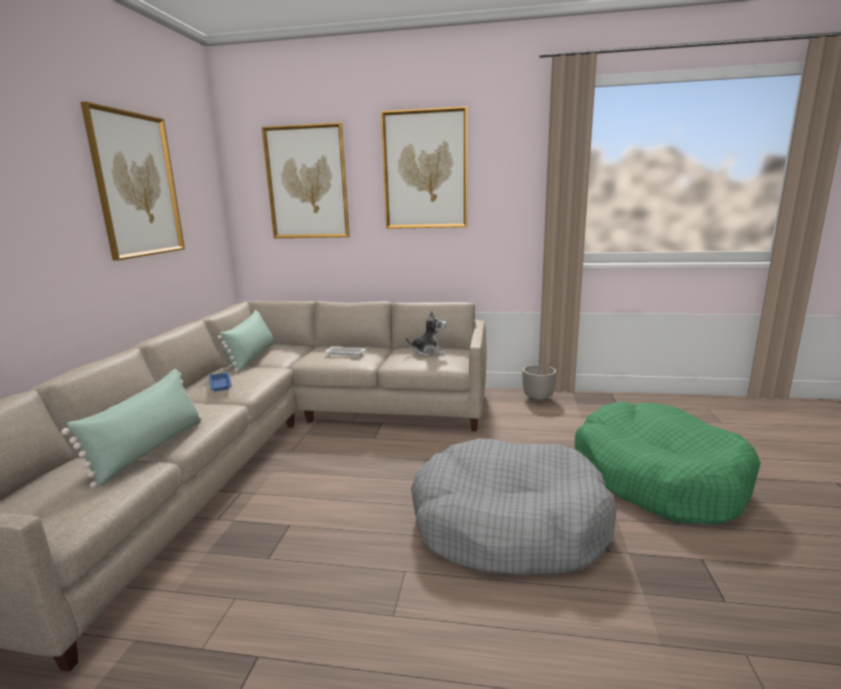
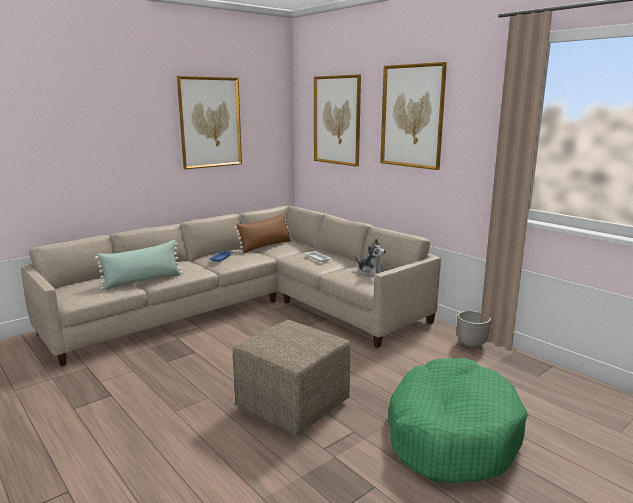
camera: 40 degrees right, 0 degrees up
green pillow [218,310,274,372] -> brown pillow [234,213,292,253]
grey dog bed [411,439,617,575] -> beige ottoman [233,320,350,436]

